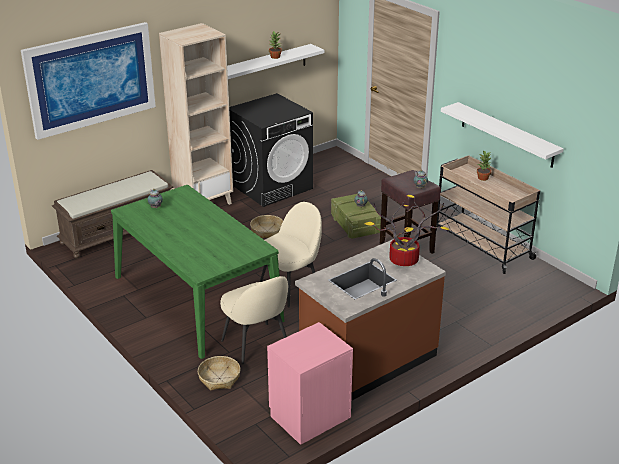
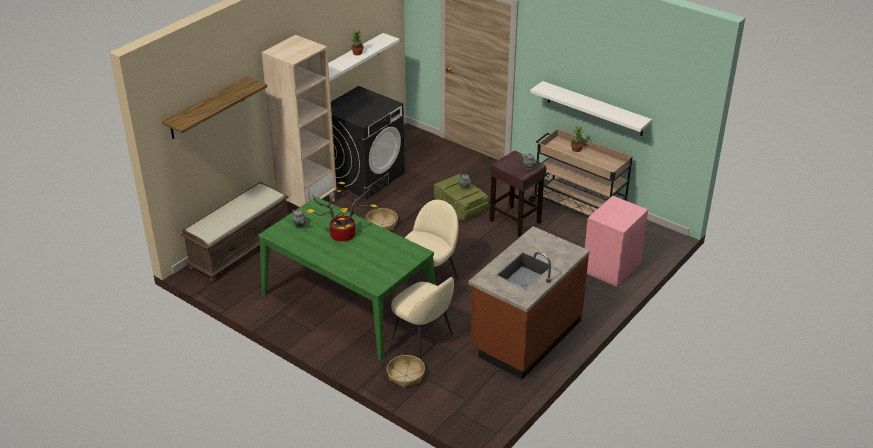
camera: 15 degrees left, 5 degrees up
picture [21,22,156,140] -> shelf [162,76,267,139]
pink nightstand [267,322,353,445] -> pink nightstand moved to [585,196,648,287]
potted plant [364,195,450,266] -> potted plant moved to [305,182,378,241]

